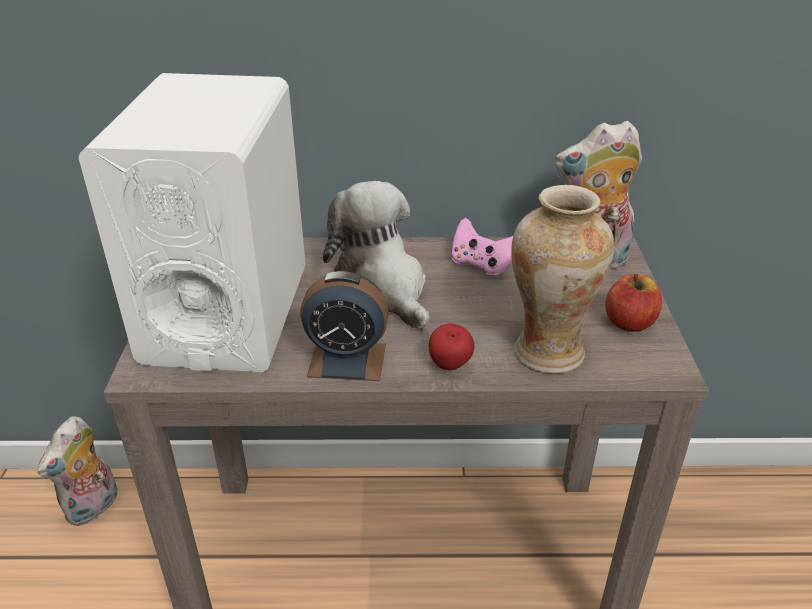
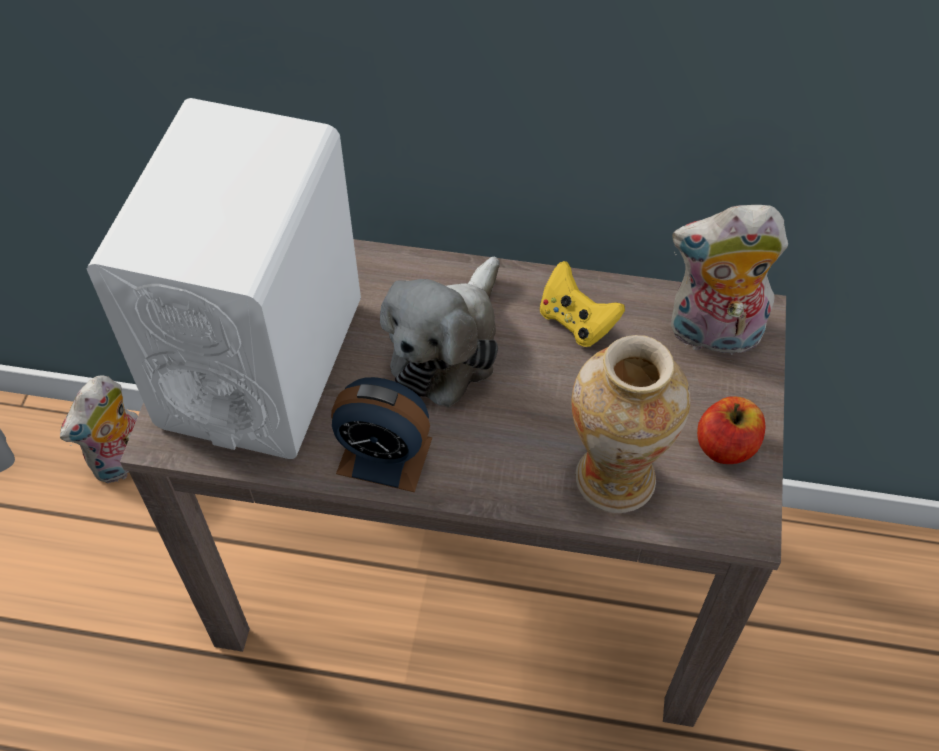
camera: 10 degrees right, 20 degrees up
plush toy [323,181,430,330] -> plush toy turned 135 degrees counterclockwise [380,256,500,407]
apple [429,324,474,370] -> none
pink game controller [451,217,514,276] -> yellow game controller [540,261,625,347]

